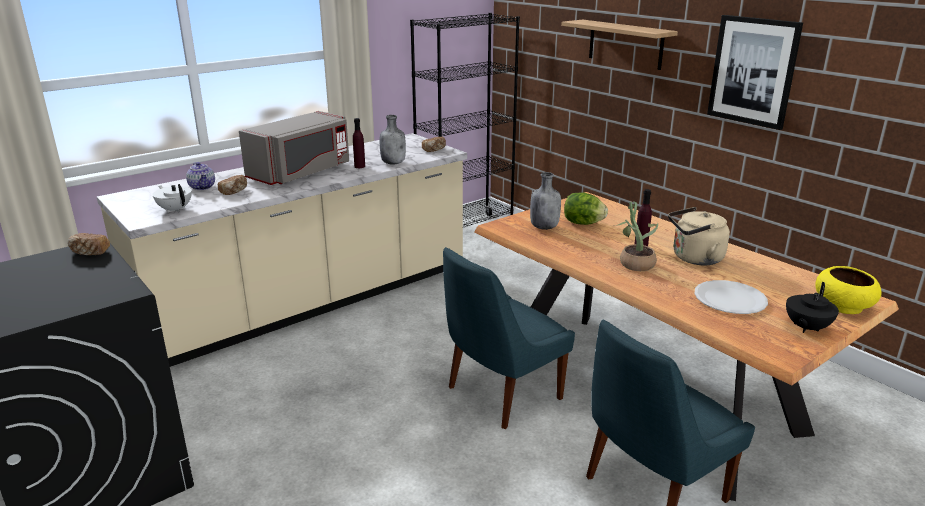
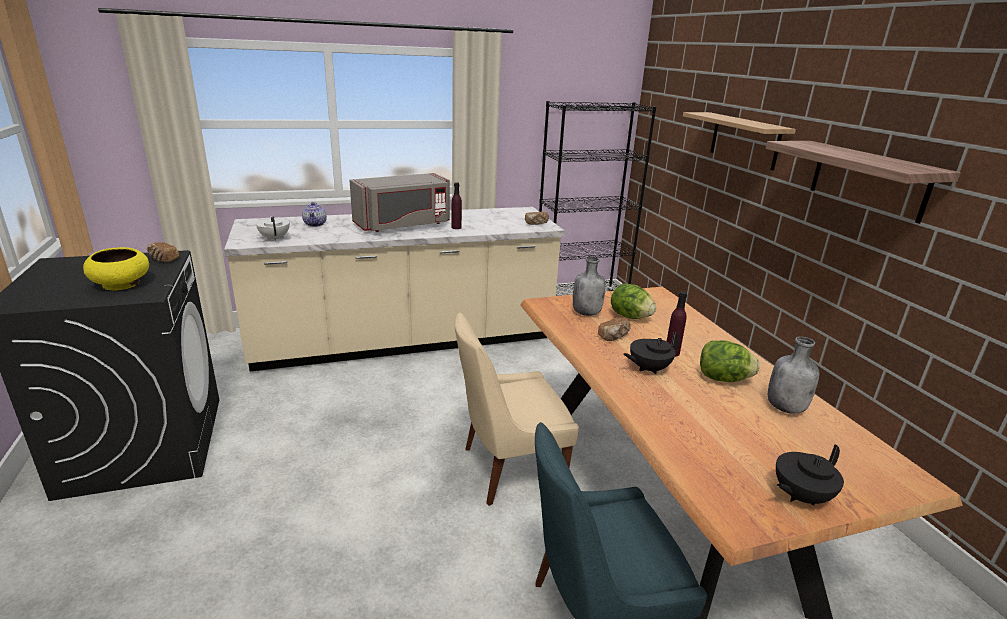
camera: 20 degrees right, 0 degrees up
bread [218,175,247,195] -> bread moved to [598,318,631,341]
grey bottle [380,115,406,165] -> grey bottle moved to [768,337,820,414]
blue chair [443,247,575,429] -> beige chair [455,313,579,506]
potted plant [614,201,658,271] -> black teapot [623,331,679,374]
beige kettle [668,207,730,265] -> lettuce [700,340,760,382]
white plate [694,280,768,314] -> none
picture [707,15,803,130] -> shelf [766,141,960,224]
yellow bowl [815,266,881,314] -> yellow bowl moved to [83,247,149,291]

